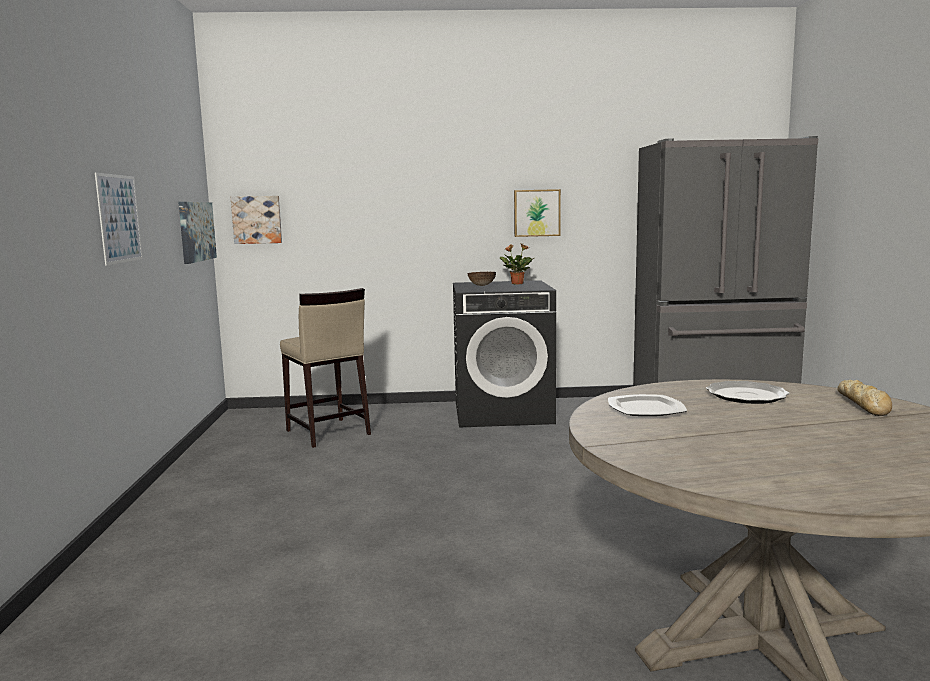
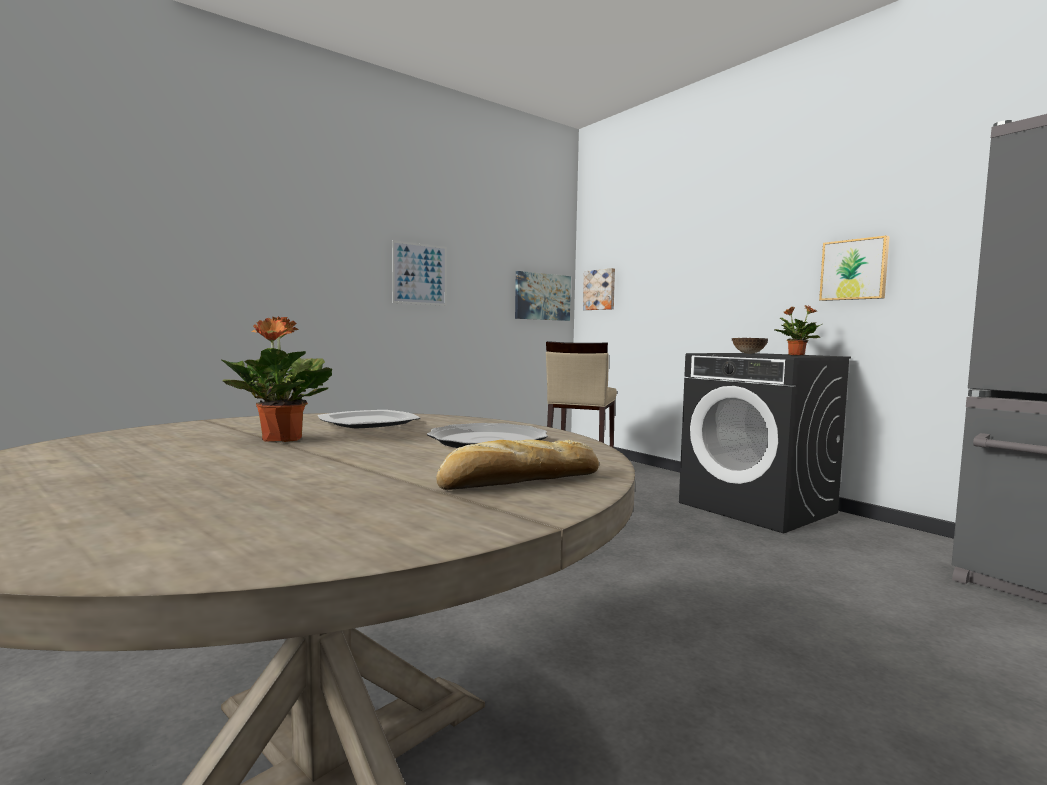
camera: 55 degrees right, 5 degrees down
none -> potted plant [222,316,332,442]

